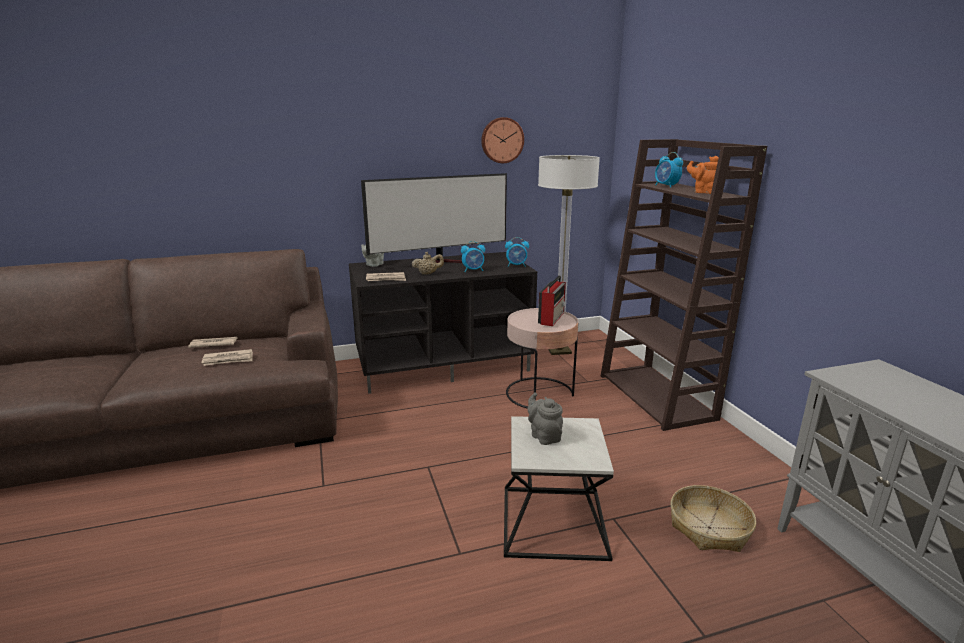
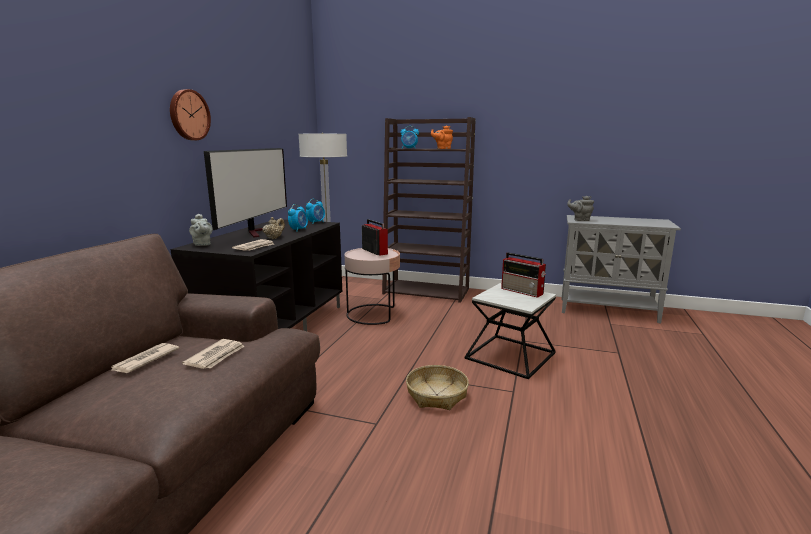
camera: 55 degrees left, 5 degrees down
wall clock [481,117,524,163] -> wall clock moved to [170,89,211,140]
grey teapot [528,392,563,445] -> grey teapot moved to [567,196,594,221]
basket [671,485,756,552] -> basket moved to [406,365,469,410]
none -> radio [501,252,546,298]

